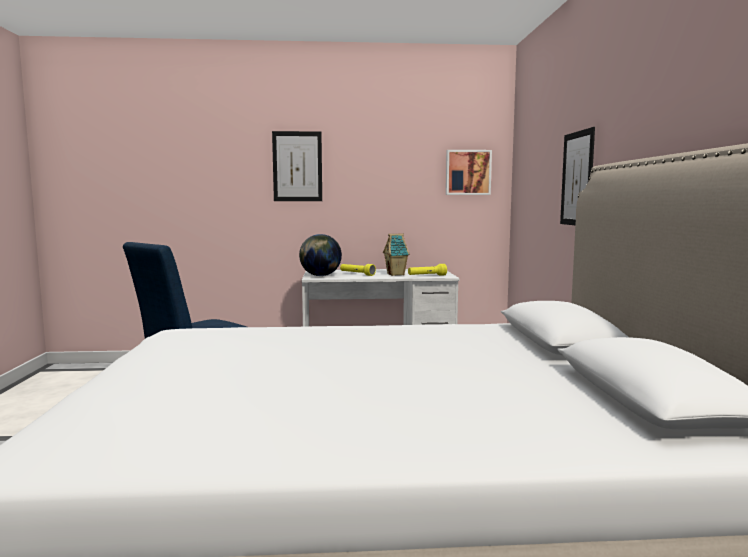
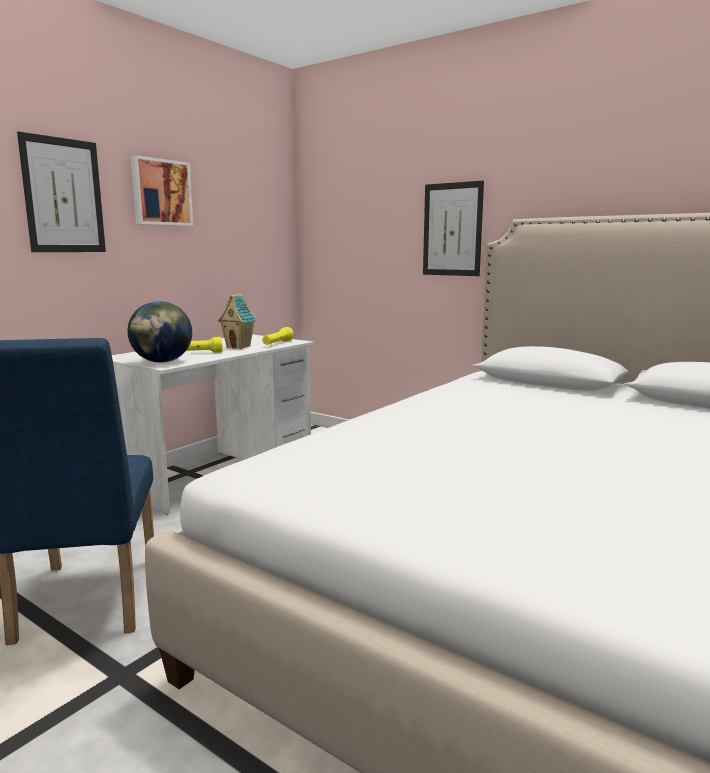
camera: 50 degrees left, 5 degrees up
picture [446,150,492,195] -> picture moved to [131,155,193,226]

